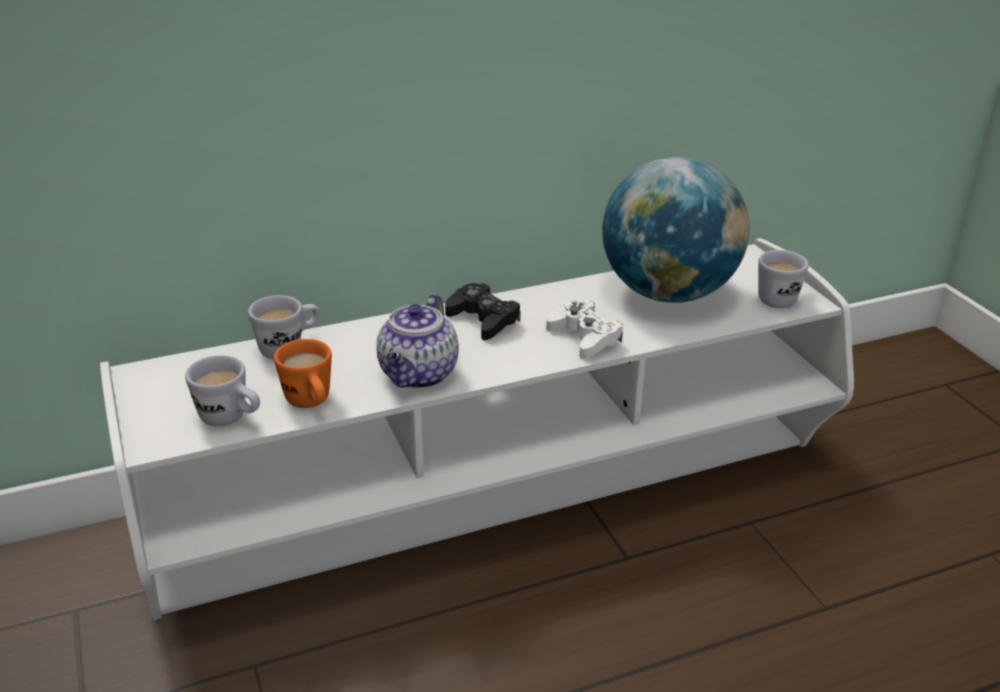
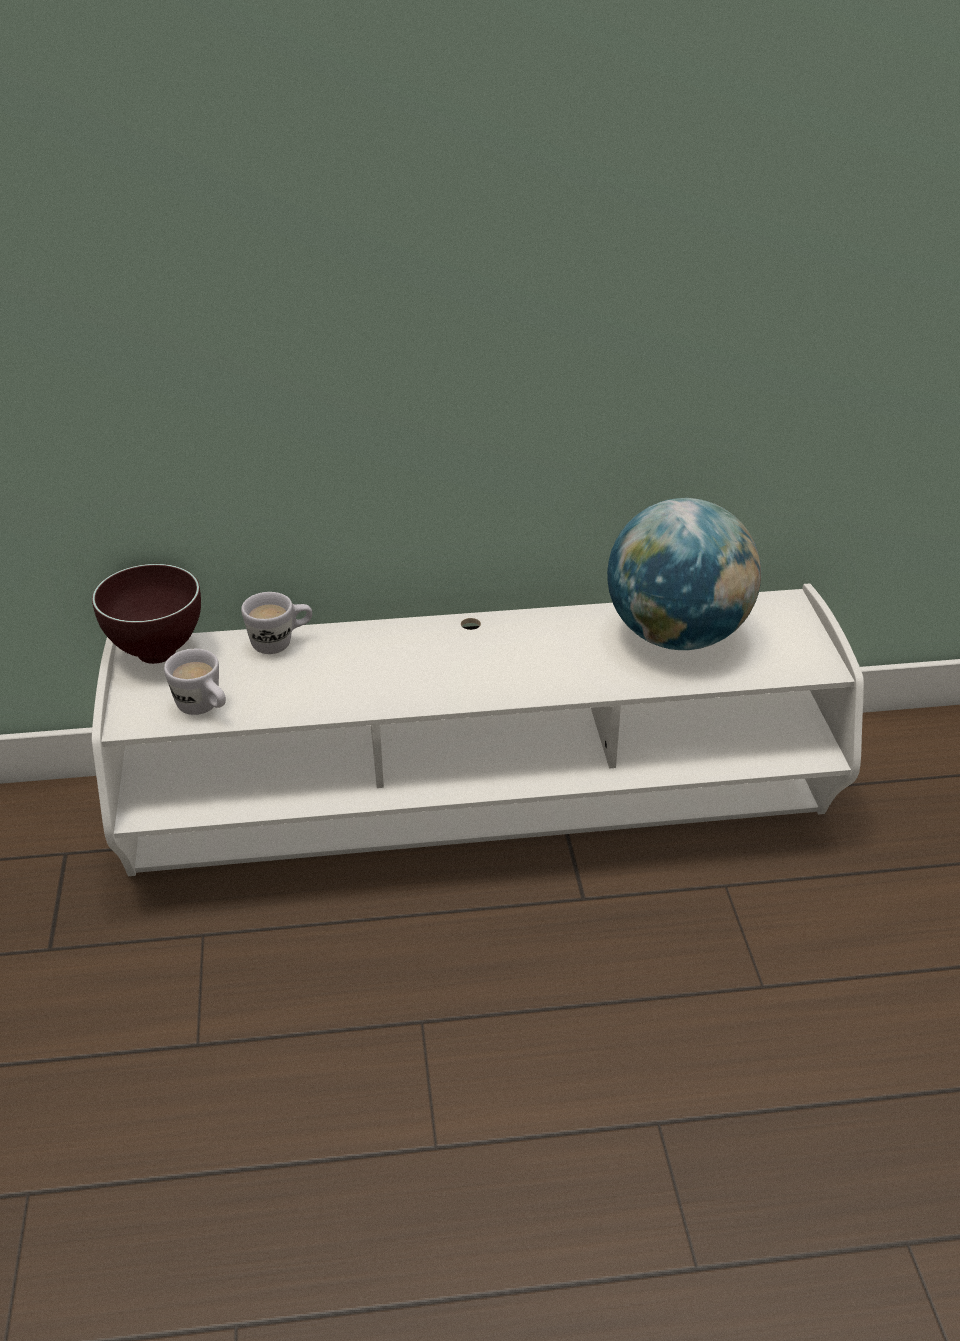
camera: 15 degrees right, 5 degrees up
orange mug [274,339,332,408] -> none
teapot [376,294,459,388] -> none
black game controller [445,283,521,340] -> none
white game controller [546,299,623,359] -> none
white mug [758,250,808,308] -> none
none -> brown bowl [92,564,201,664]

